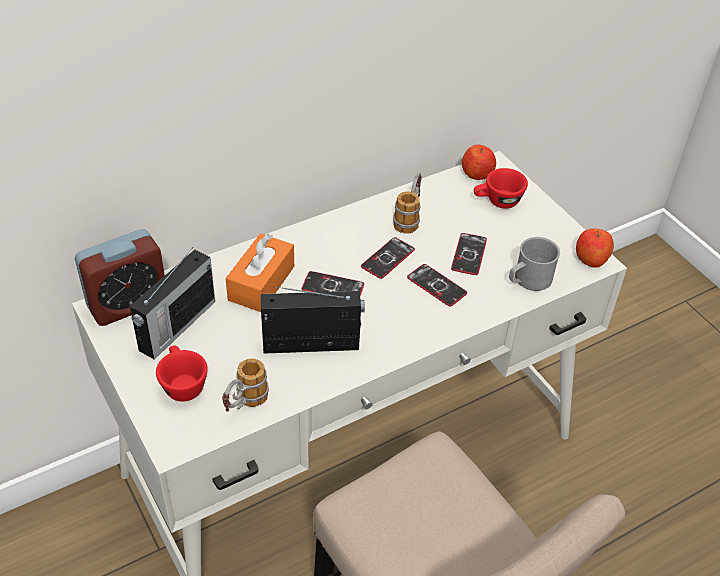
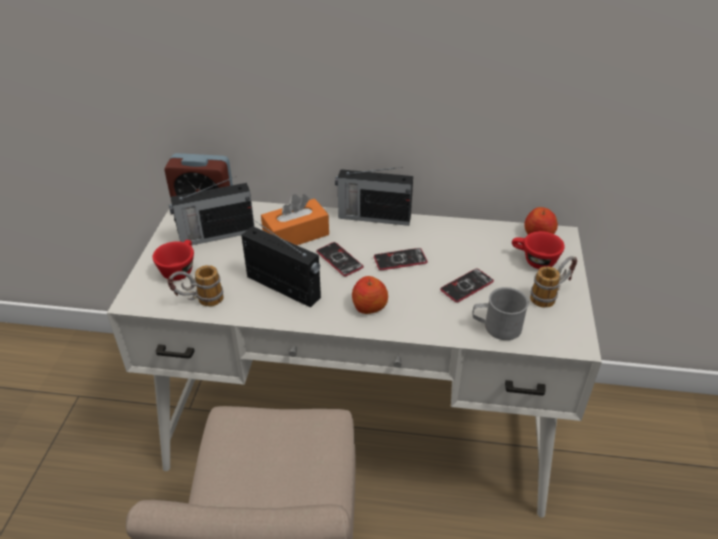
camera: 40 degrees right, 5 degrees down
mug [393,173,422,234] -> mug moved to [530,256,577,308]
phone [407,264,467,307] -> none
apple [576,228,614,268] -> apple moved to [352,276,388,314]
none -> radio [335,167,413,226]

